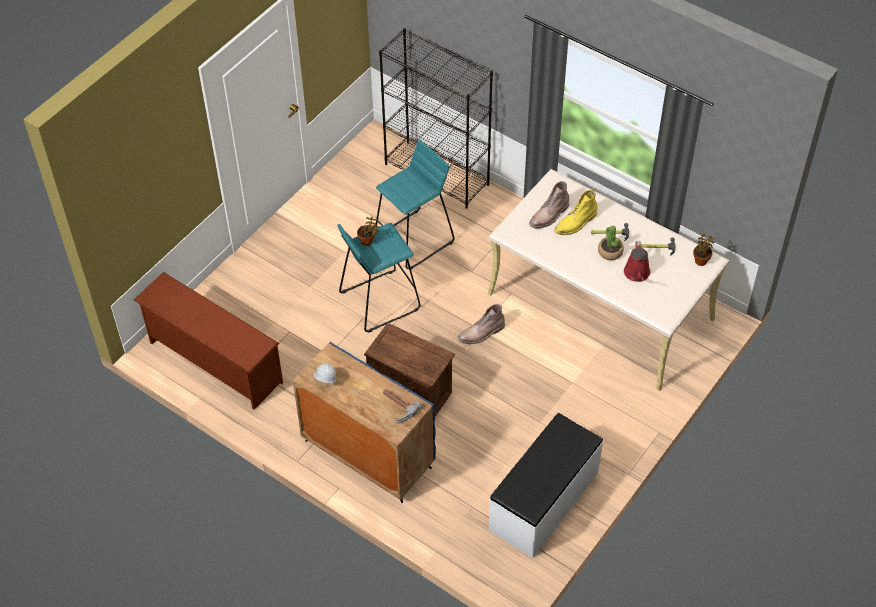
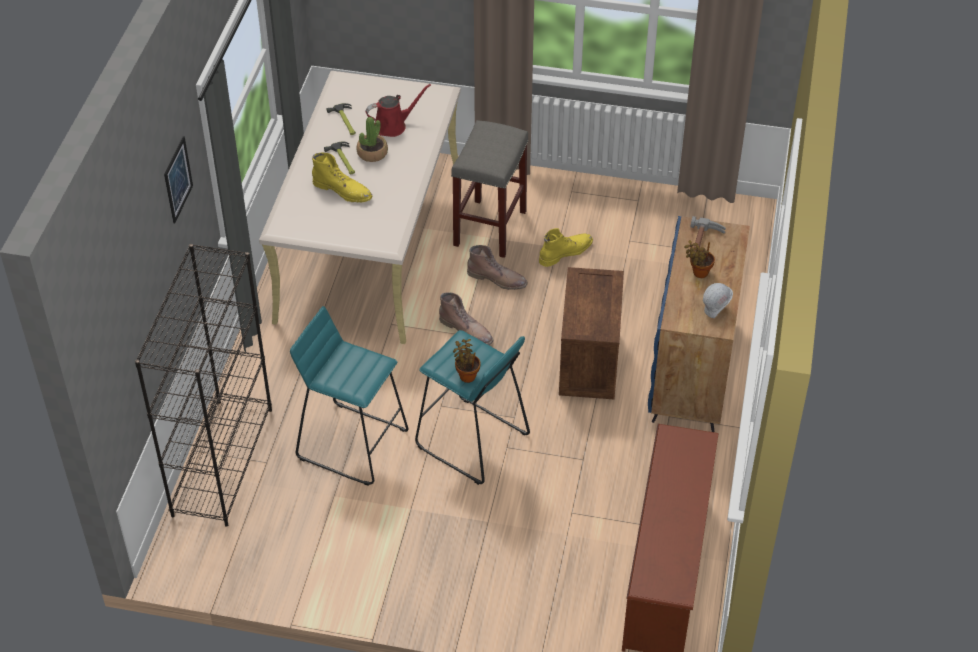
camera: 115 degrees left, 5 degrees down
white bench [489,413,603,558] -> none
brown boot [529,181,569,228] -> brown boot moved to [467,245,528,290]
potted plant [693,233,715,266] -> potted plant moved to [684,240,715,278]
none -> picture [164,136,193,223]
none -> grey stool [451,120,529,258]
none -> yellow boot [539,228,593,267]

